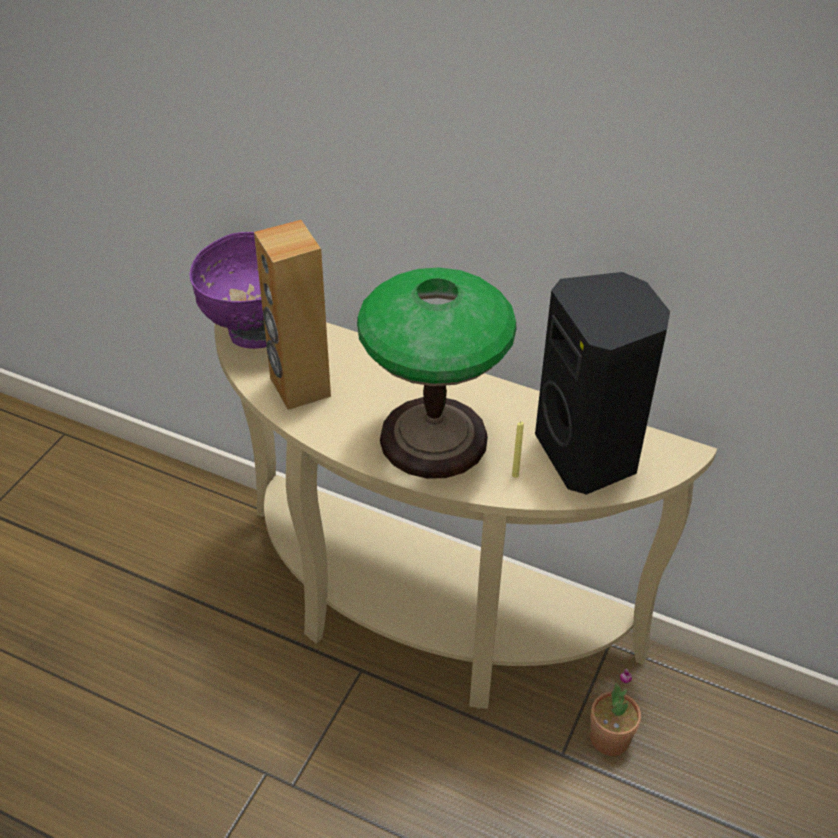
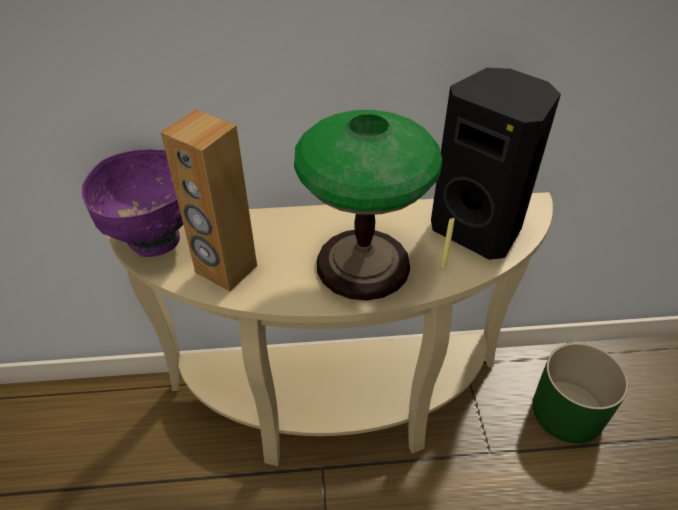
camera: 30 degrees left, 0 degrees up
potted plant [590,669,641,756] -> none
none -> green planter [533,343,628,444]

